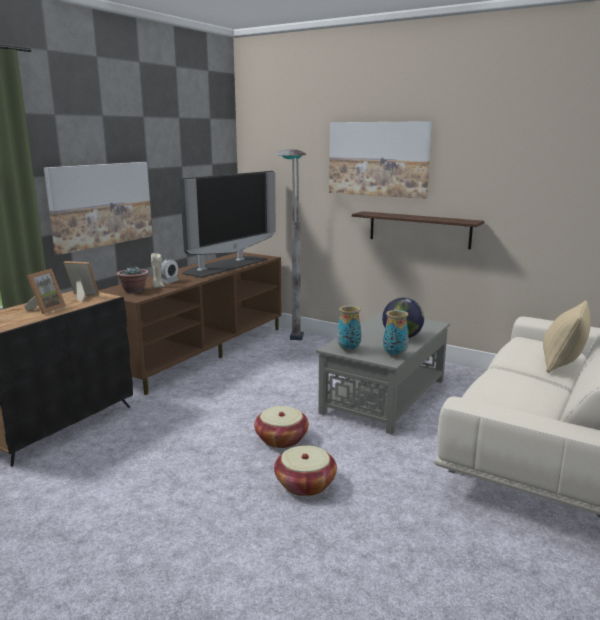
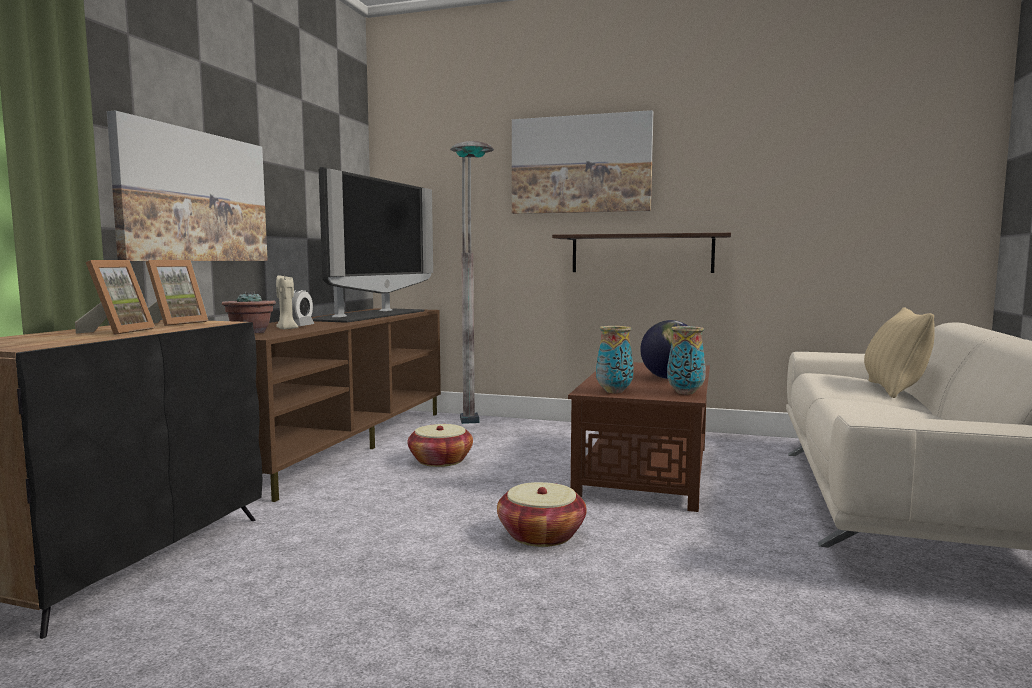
camera: 15 degrees left, 10 degrees down
picture frame [63,261,99,302] -> picture frame turned 120 degrees clockwise [146,260,208,326]
basket [274,445,337,496] -> basket moved to [408,424,473,467]
grey coffee table [316,312,450,435] -> brown coffee table [568,362,710,512]

